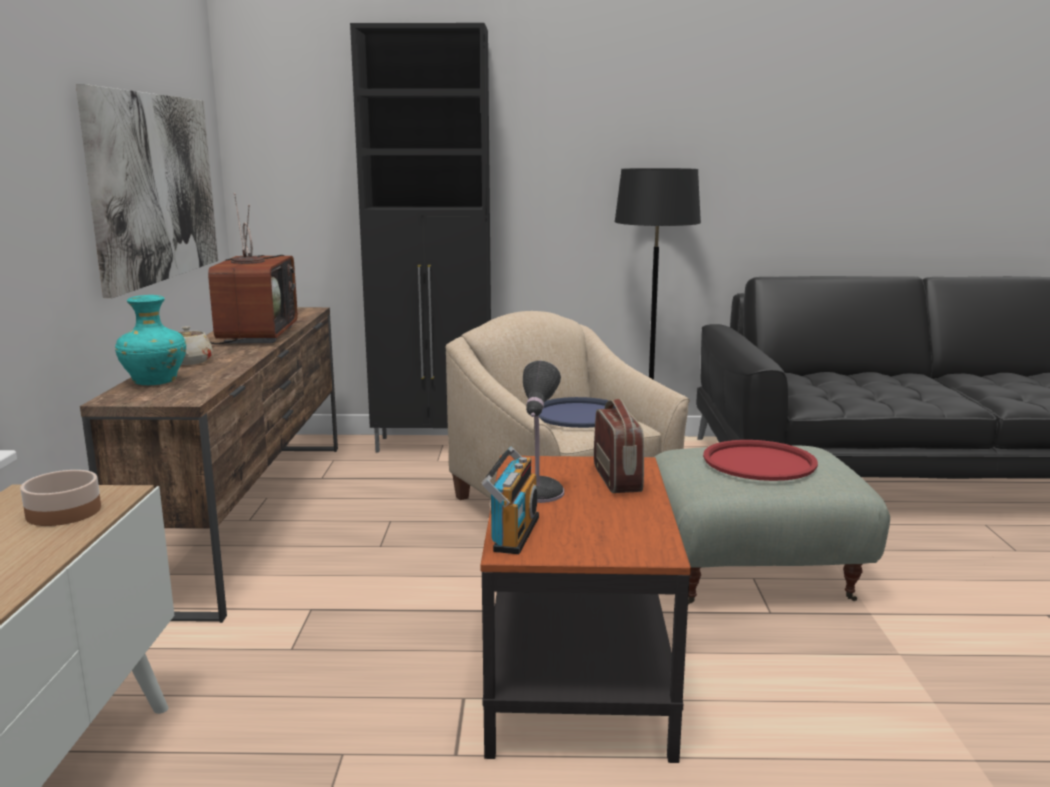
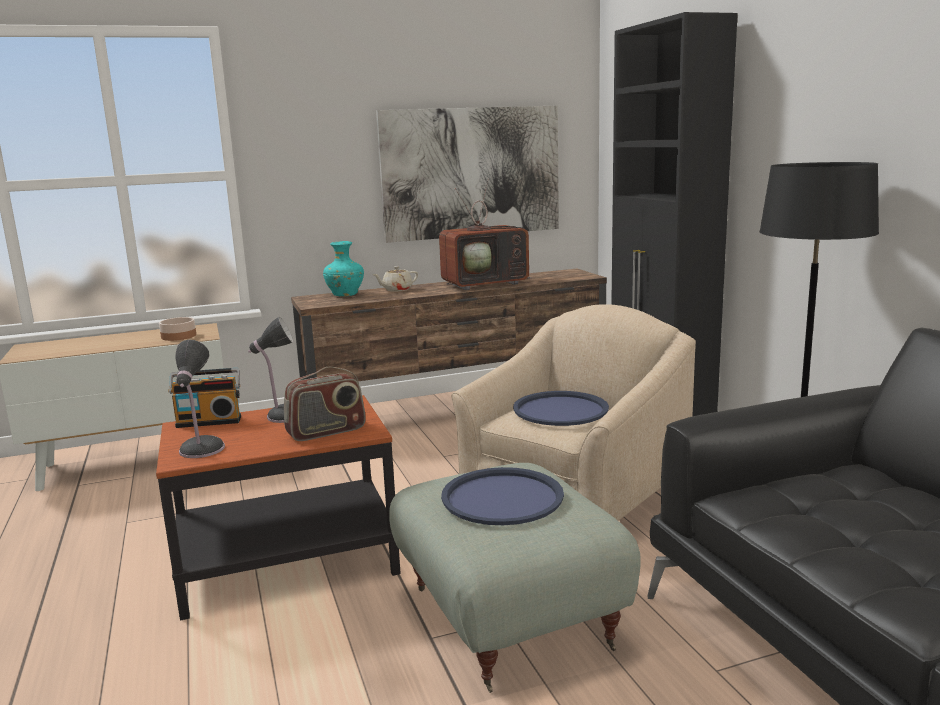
camera: 70 degrees right, 0 degrees up
red tray [703,440,818,481] -> blue tray [441,467,564,525]
none -> table lamp [176,340,225,458]

